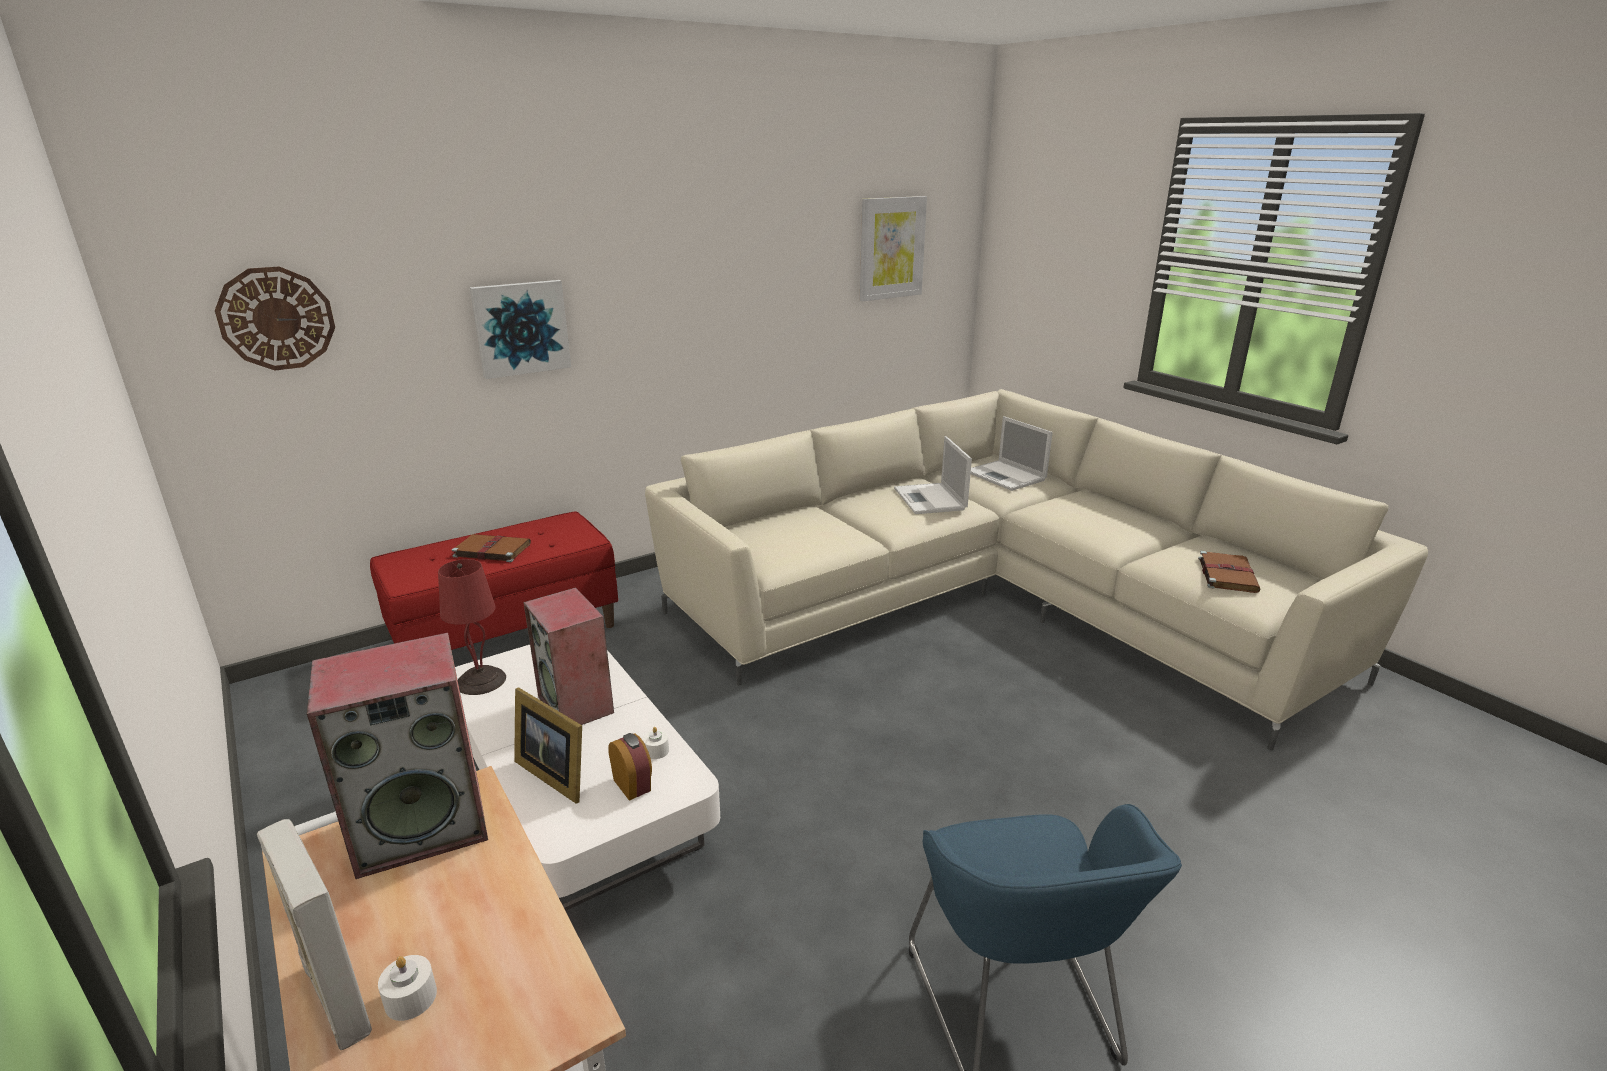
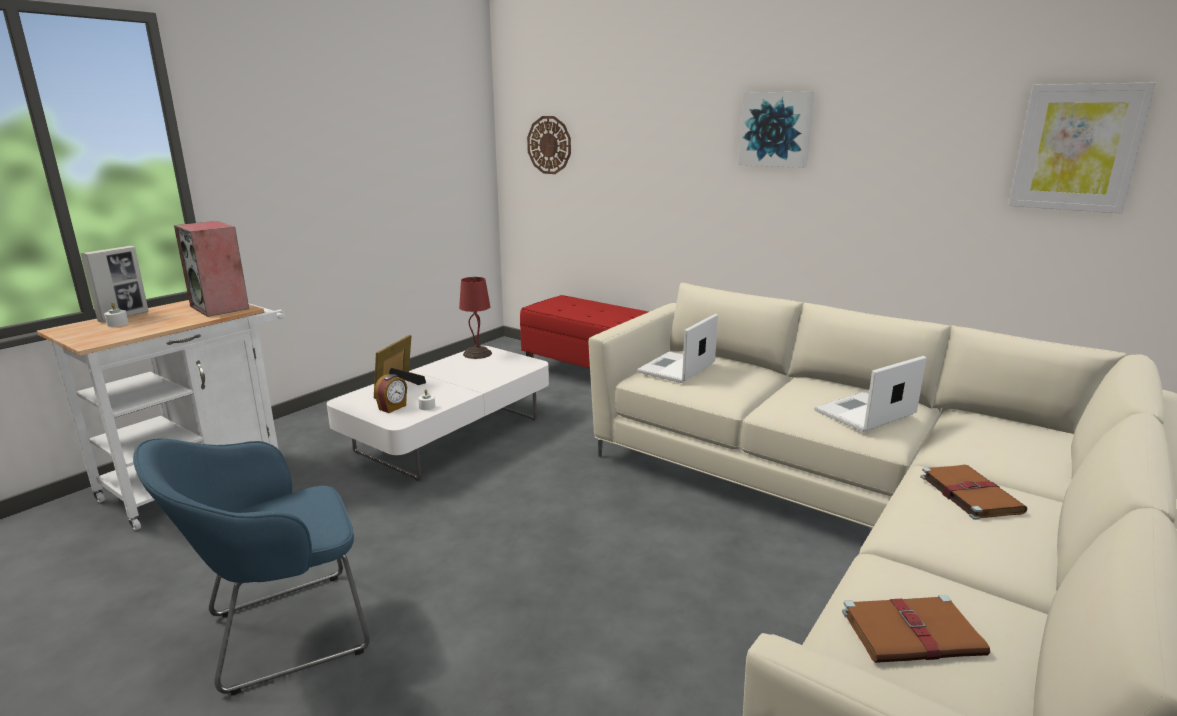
camera: 70 degrees right, 5 degrees down
brown book [452,534,531,562] -> brown book moved to [920,465,1028,520]
picture [470,280,571,379] -> picture moved to [738,91,814,168]
speaker [523,587,614,725] -> none
laptop [971,416,1053,491] -> laptop moved to [637,314,718,383]

